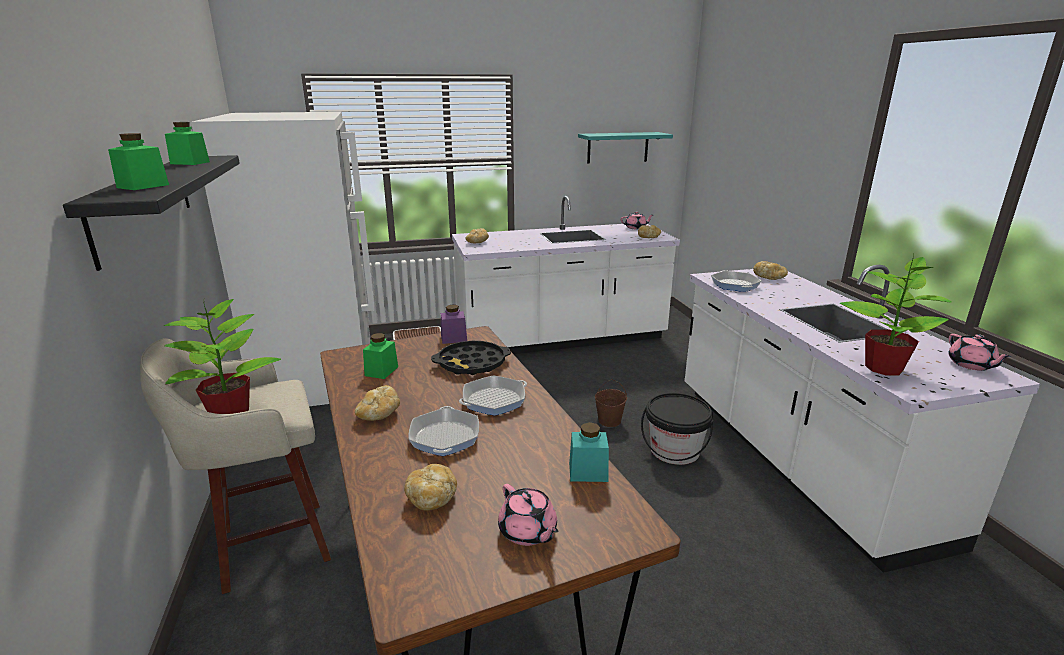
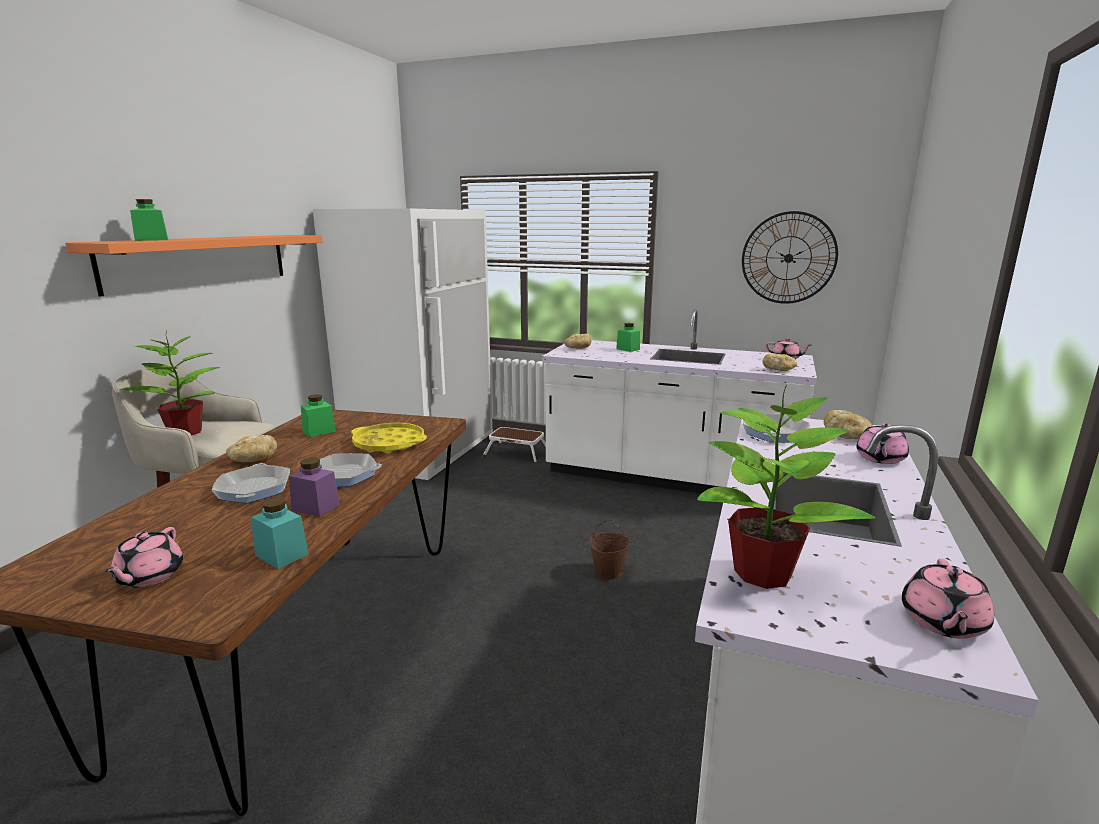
camera: 35 degrees right, 5 degrees down
black shelf [63,155,240,271] -> orange shelf [65,235,323,297]
green jar [165,122,210,165] -> green jar moved to [616,323,640,352]
bread [404,464,457,511] -> none
frying pan [408,406,479,456] -> frying pan turned 135 degrees clockwise [212,463,290,503]
black tray [431,341,511,375] -> yellow tray [351,423,427,454]
purple jar [441,305,467,344] -> purple jar moved to [289,458,340,517]
turquoise shelf [578,132,673,164] -> wall clock [742,211,838,304]
black bucket [641,393,713,465] -> none
none -> pink teapot [856,423,909,464]

